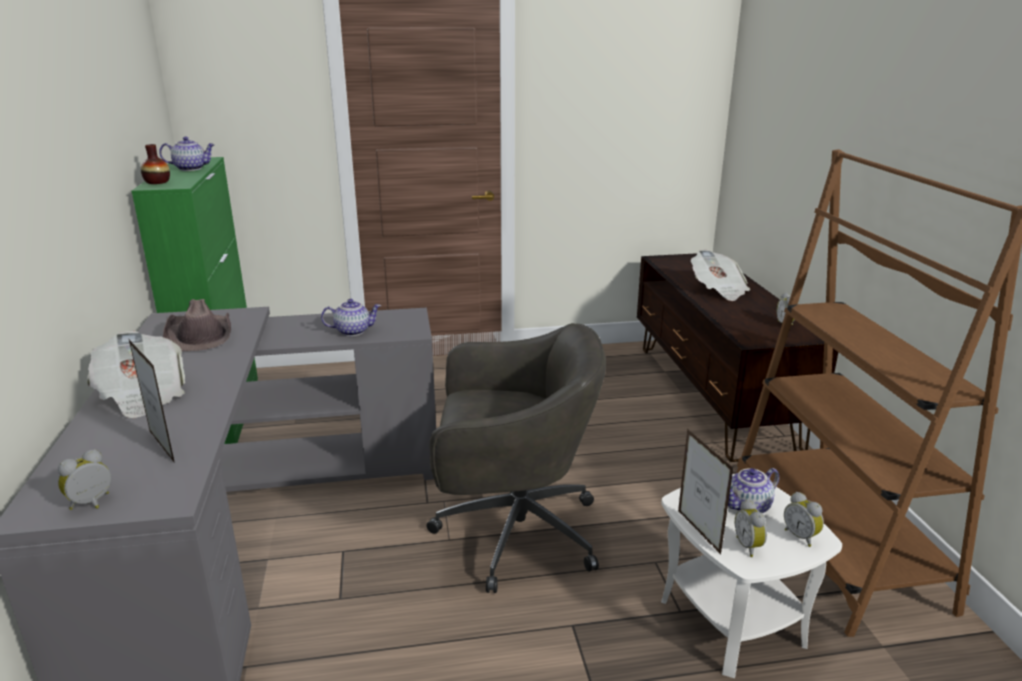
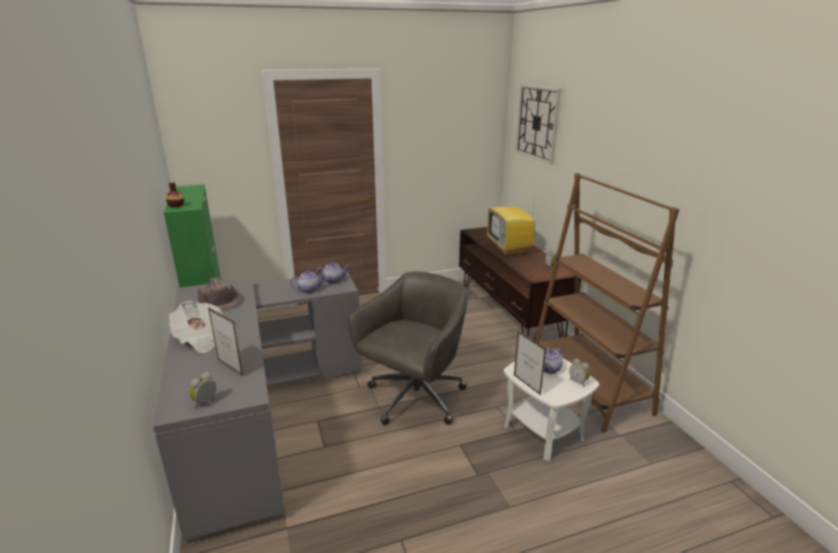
camera: 10 degrees left, 0 degrees up
teapot [159,137,215,171] -> teapot moved to [315,262,349,284]
grey office chair [426,323,606,593] -> grey office chair turned 45 degrees counterclockwise [348,272,469,425]
newspaper [691,249,750,301] -> television [487,196,535,255]
alarm clock [735,499,767,557] -> none
none -> wall clock [516,84,561,165]

